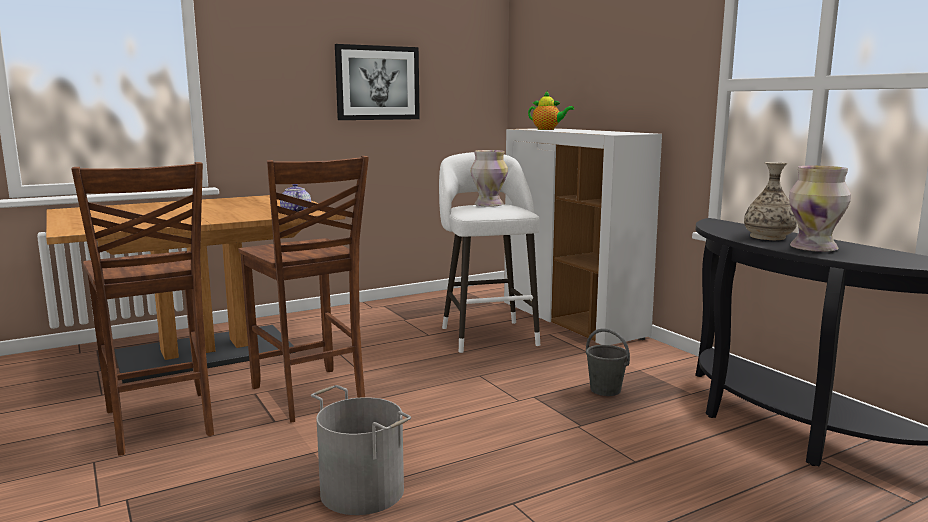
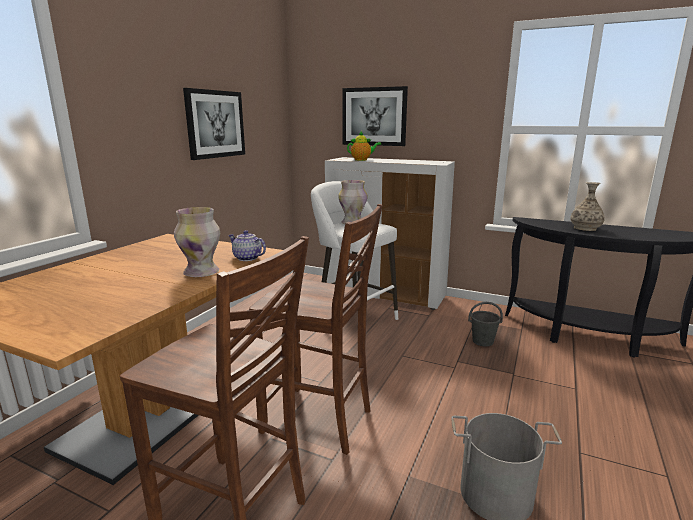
camera: 35 degrees left, 5 degrees up
vase [789,166,851,252] -> vase moved to [174,207,220,277]
none -> picture [342,86,408,146]

